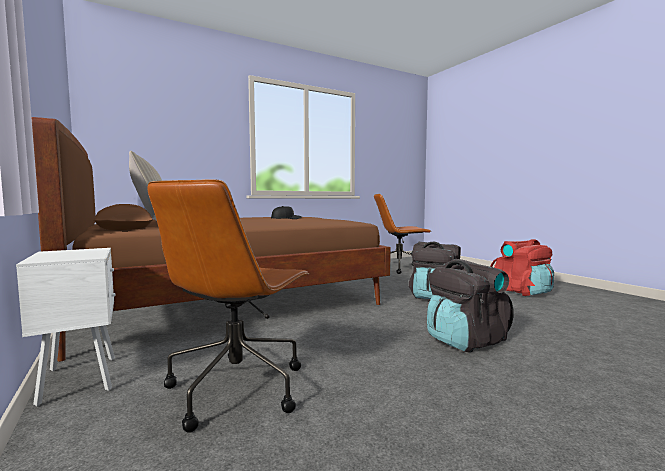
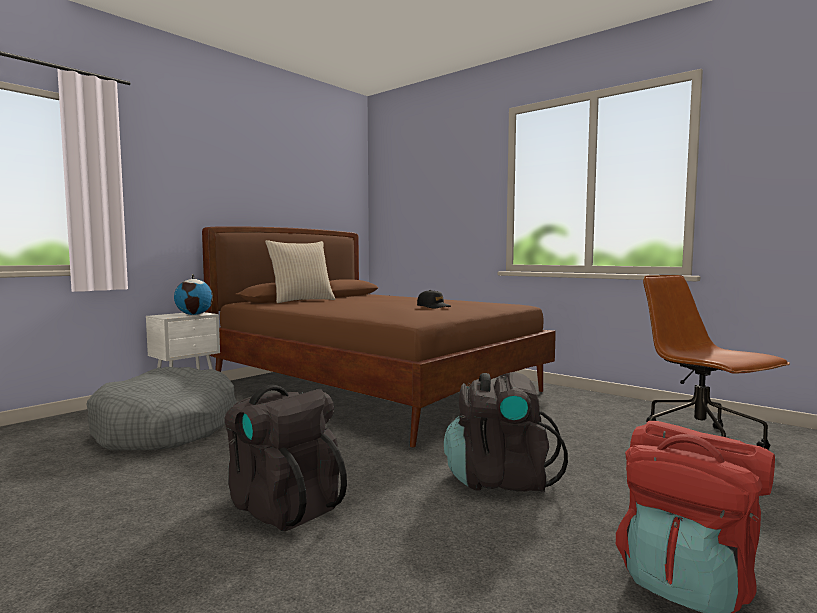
camera: 70 degrees right, 0 degrees up
brown office chair [148,179,310,433] -> grey dog bed [86,367,237,450]
none -> globe [174,274,213,315]

